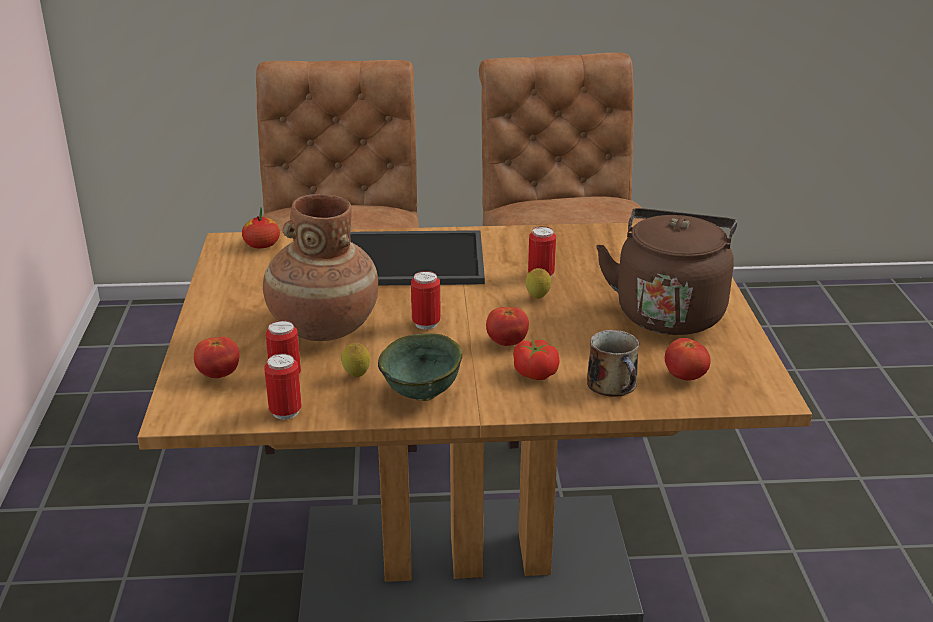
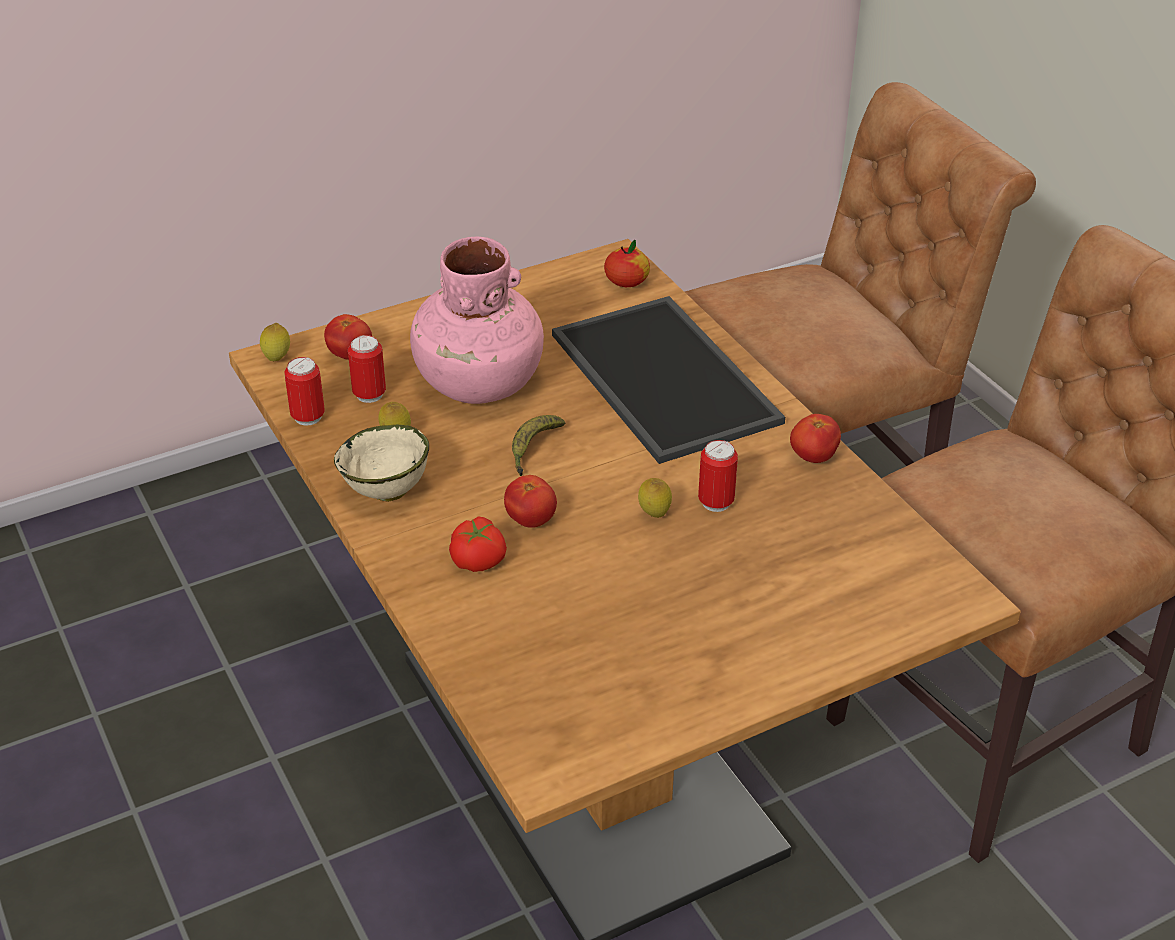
camera: 65 degrees right, 10 degrees up
brown vase [263,194,378,341] -> pink vase [410,237,544,404]
green bowl [378,333,463,401] -> beige bowl [334,425,429,502]
can [411,271,441,330] -> banana [512,415,565,476]
mug [587,330,639,397] -> none
brown kettle [596,208,737,335] -> none
tomato [665,338,711,380] -> tomato moved to [790,414,841,463]
none -> lemon [260,323,290,361]

